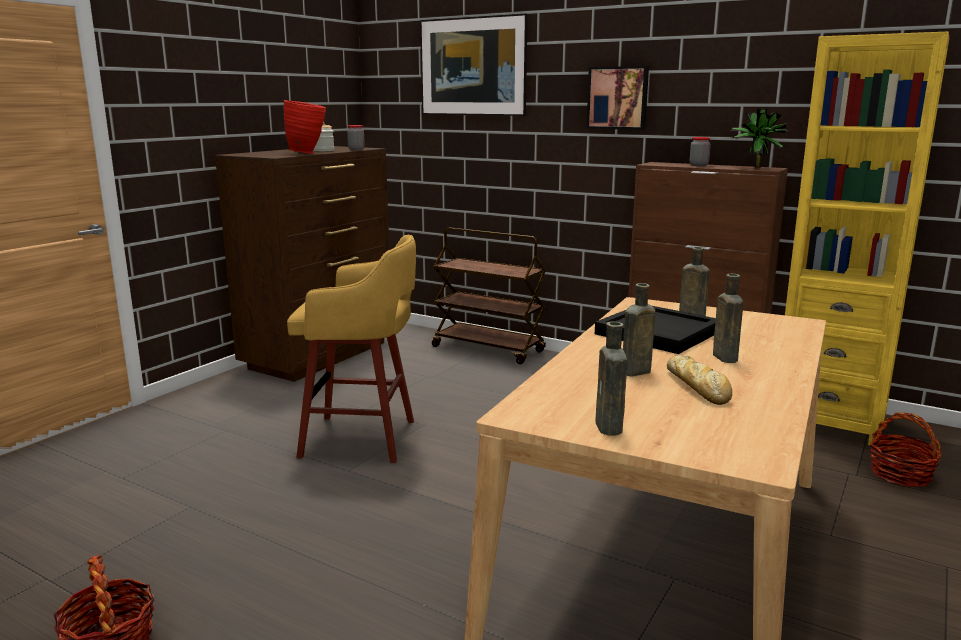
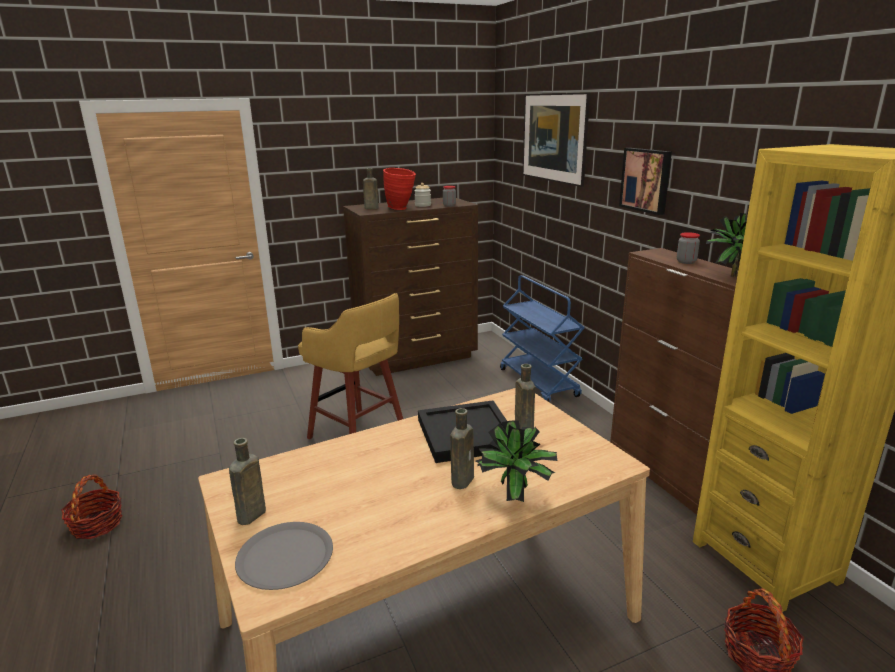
camera: 35 degrees right, 5 degrees up
brown cart [432,227,546,364] -> blue cart [500,275,585,402]
brown bottle [623,283,656,377] -> brown bottle moved to [363,168,379,209]
bread [667,355,732,405] -> none
none -> grey plate [235,522,333,590]
none -> potted plant [475,420,558,502]

